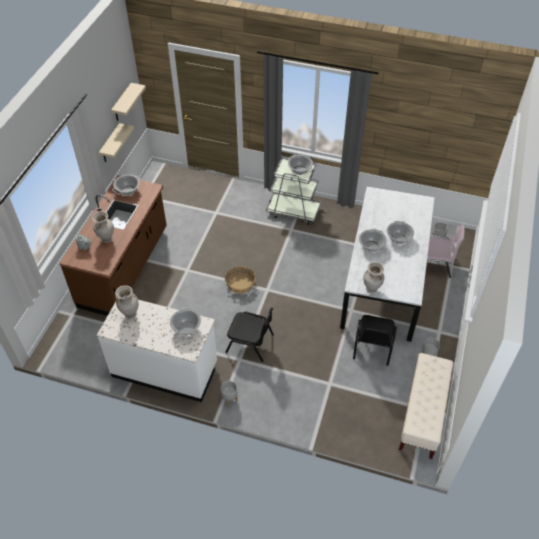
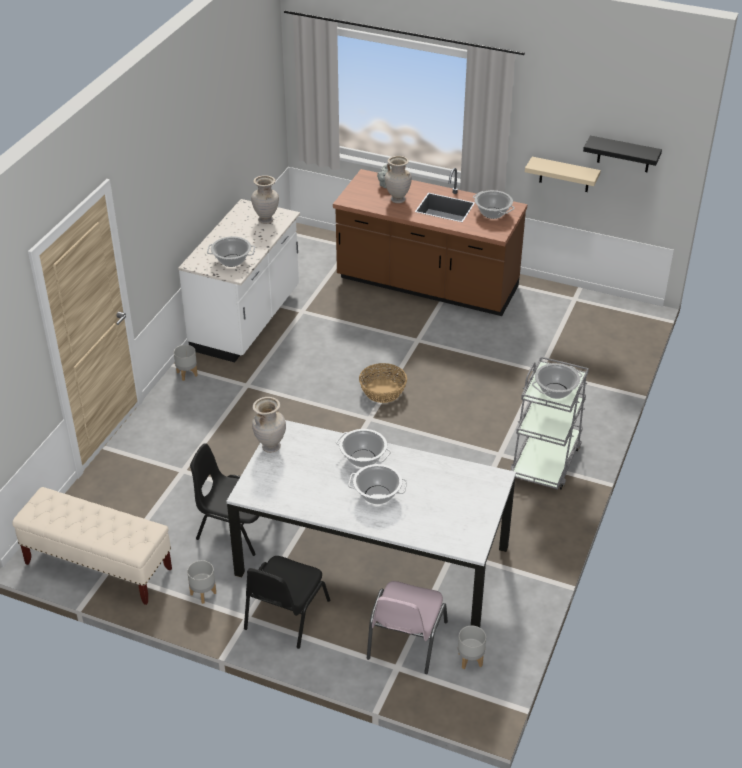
camera: 95 degrees right, 10 degrees down
beige shelf [111,83,146,121] -> black shelf [583,136,662,172]
black chair [225,308,274,362] -> black chair moved to [244,556,330,649]

